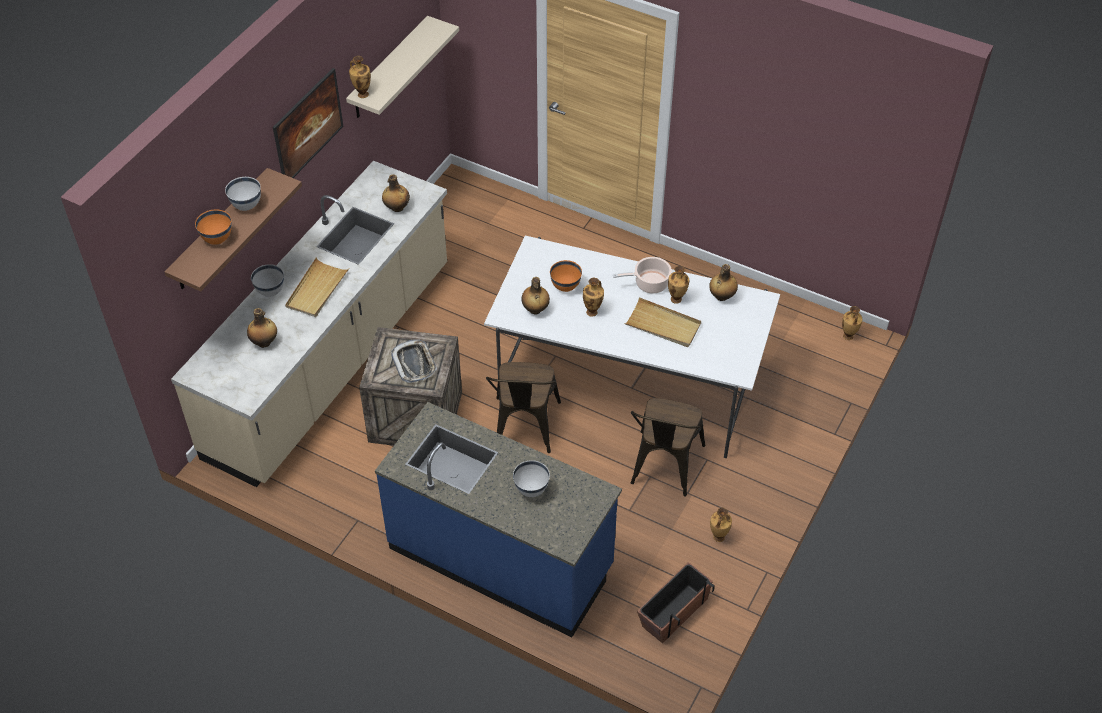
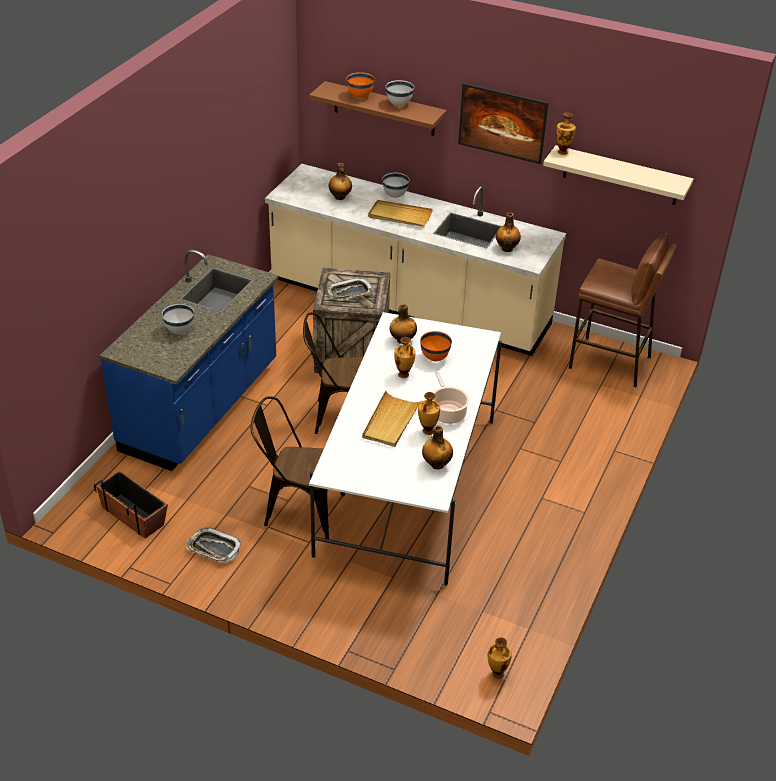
camera: 85 degrees right, 10 degrees down
vase [710,507,732,542] -> tray [187,527,241,562]
none -> brown stool [569,234,677,387]

